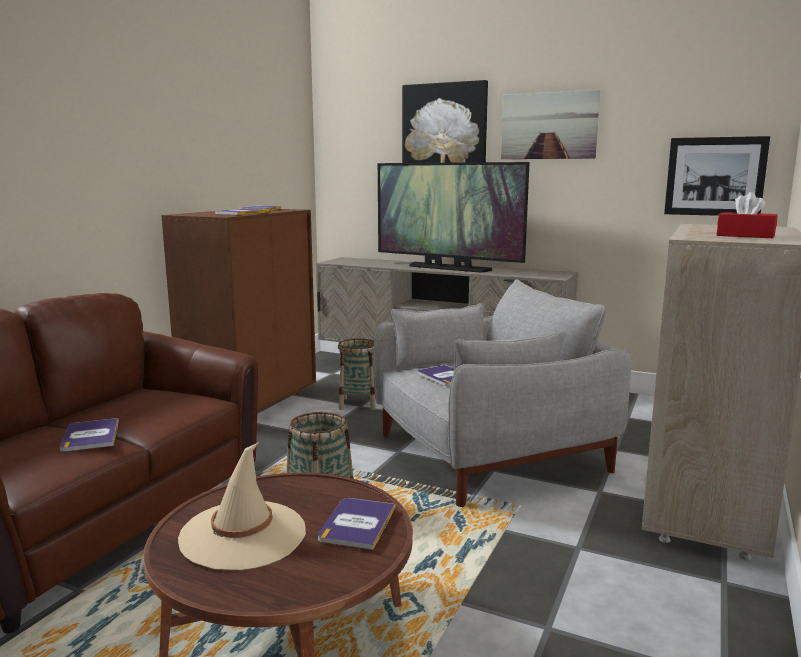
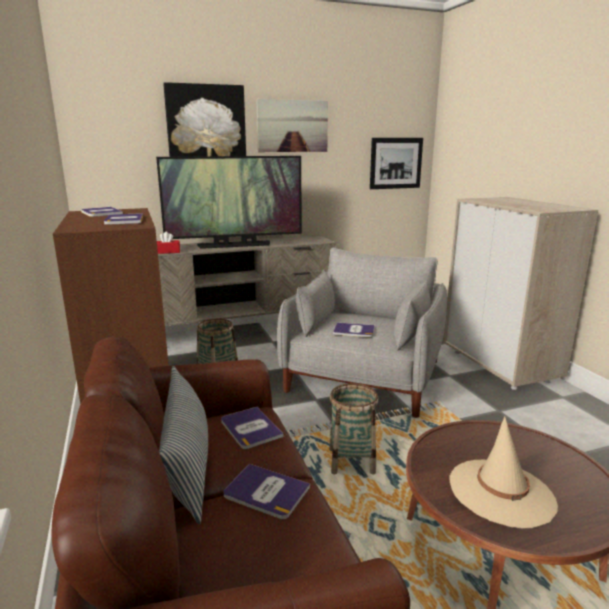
camera: 45 degrees left, 5 degrees up
book [318,498,395,550] -> book moved to [221,407,283,449]
red tissue box [717,192,778,238] -> red tissue box moved to [157,232,180,254]
none -> pillow [159,366,208,524]

